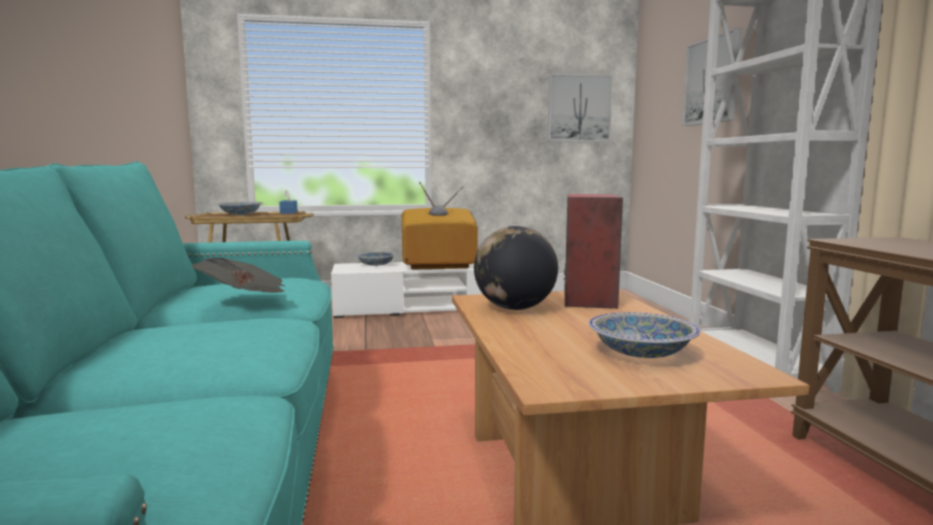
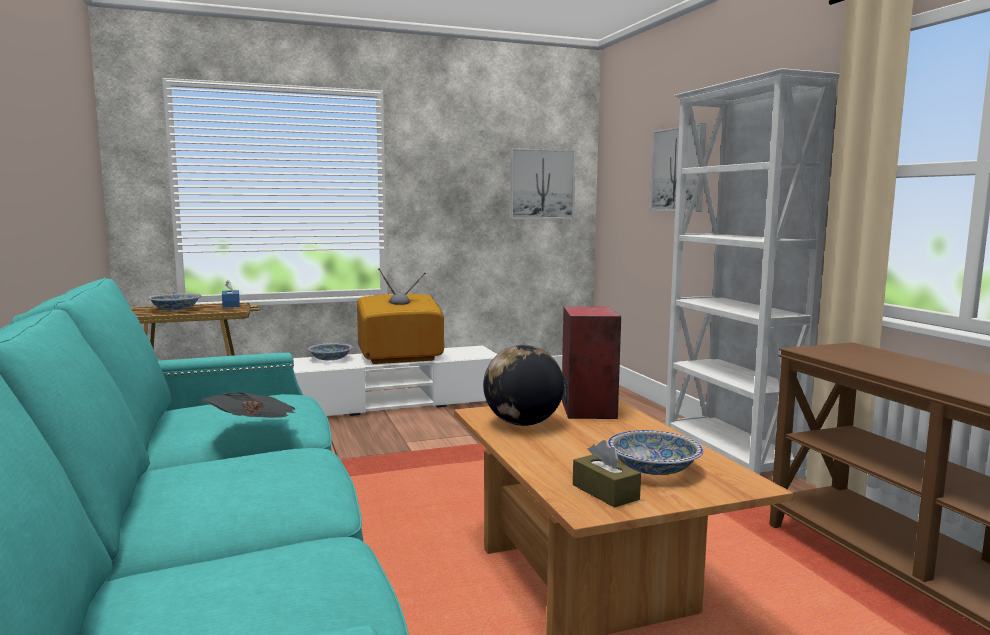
camera: 10 degrees left, 0 degrees up
none -> brown tissue box [573,440,641,508]

